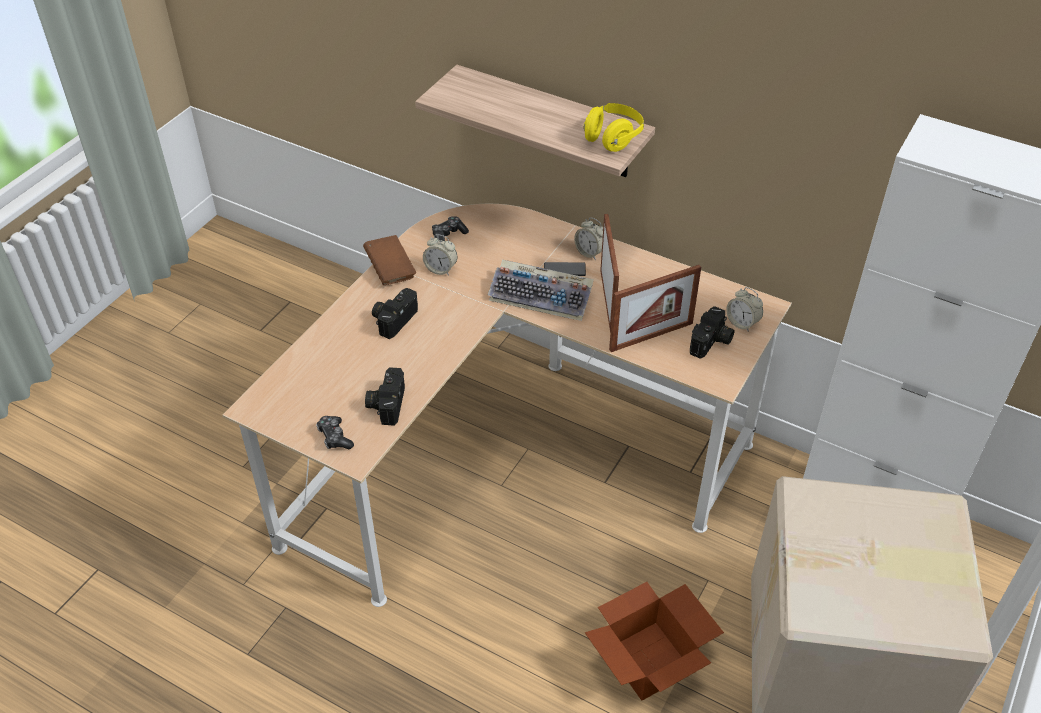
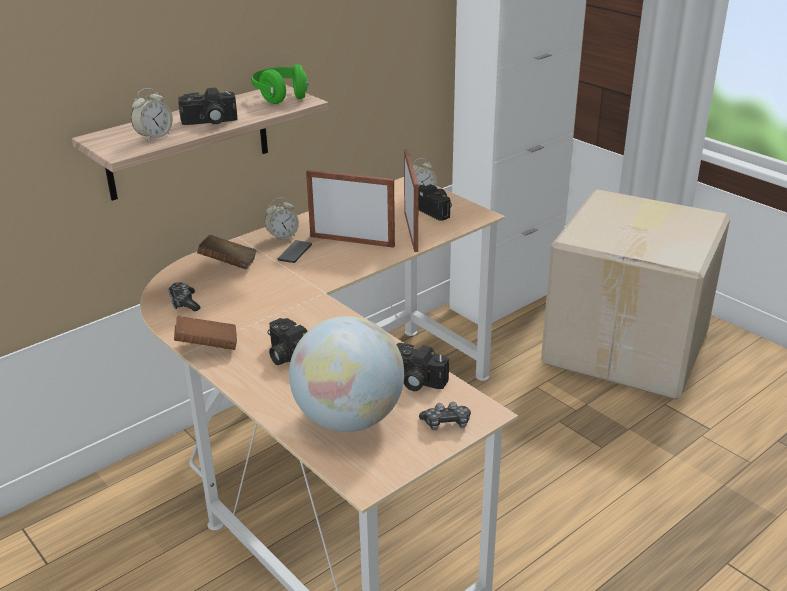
camera: 70 degrees left, 15 degrees down
alarm clock [423,235,457,276] -> alarm clock moved to [131,88,173,142]
keyboard [488,260,594,321] -> none
yellow headphones [584,103,644,152] -> green headphones [251,64,308,104]
cardboard box [585,582,724,701] -> none
none -> camera [178,88,238,125]
none -> brown book [197,235,257,270]
none -> globe [289,316,404,432]

